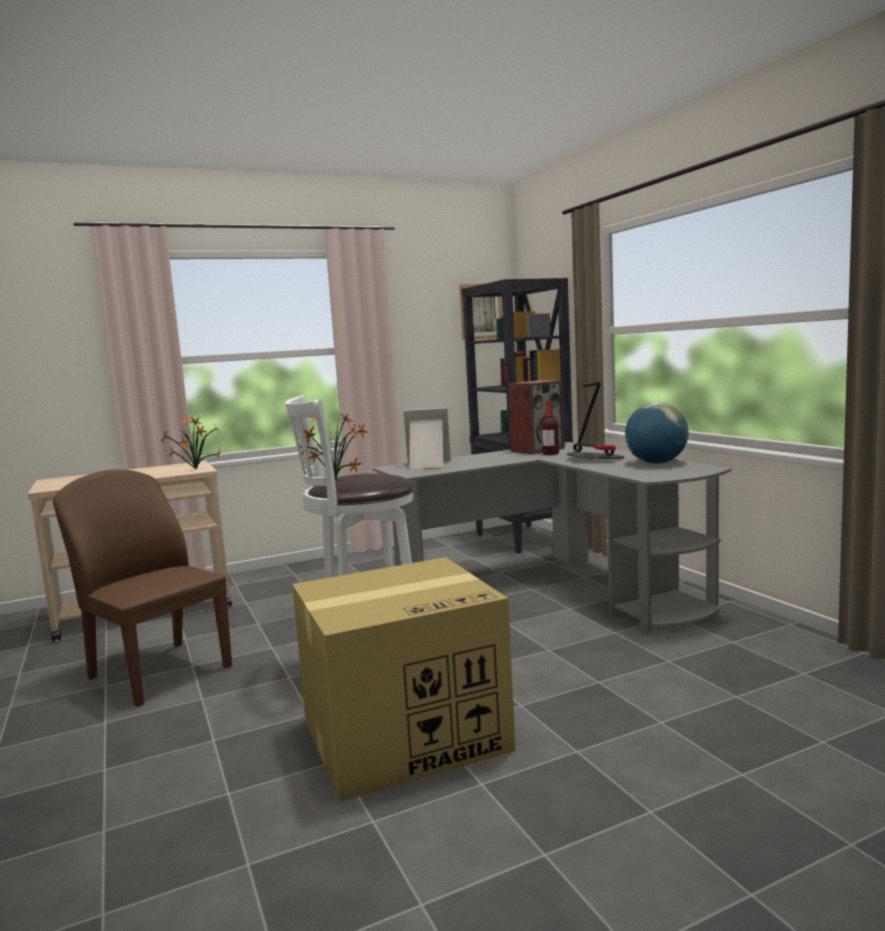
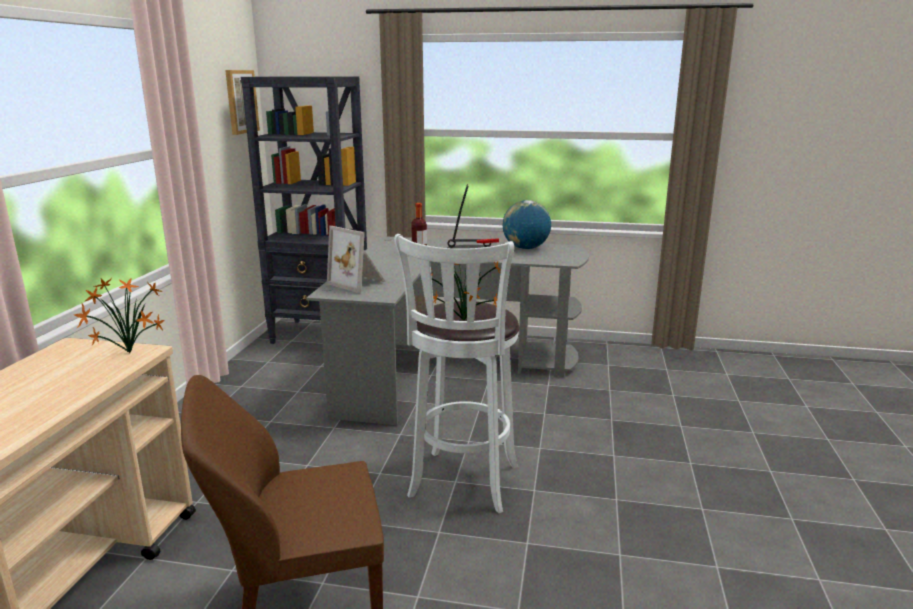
camera: 55 degrees left, 10 degrees up
cardboard box [292,557,516,802] -> none
picture frame [404,408,451,469] -> picture frame turned 90 degrees counterclockwise [327,226,386,293]
speaker [508,380,565,454] -> none

